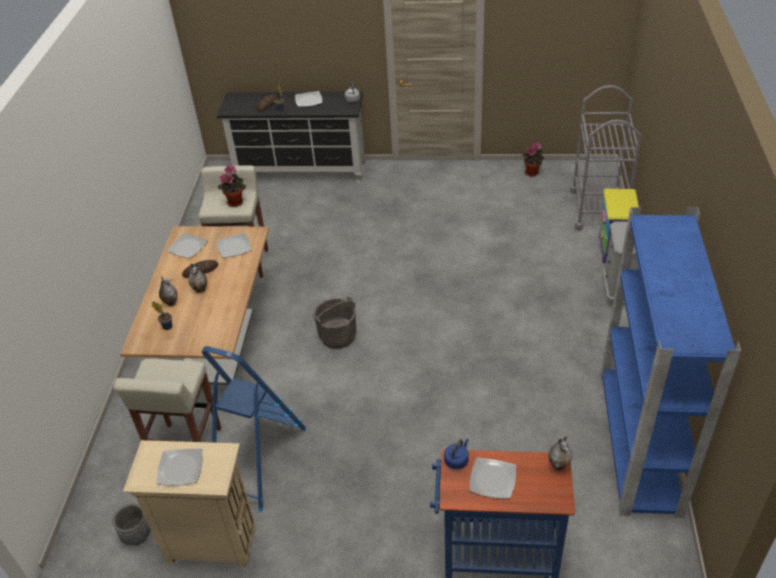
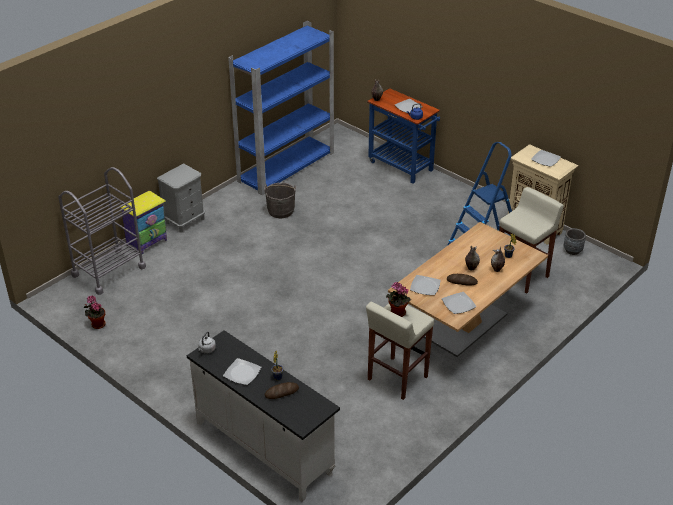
camera: 145 degrees left, 5 degrees down
grey bucket [312,296,356,349] -> grey bucket moved to [264,183,296,218]

